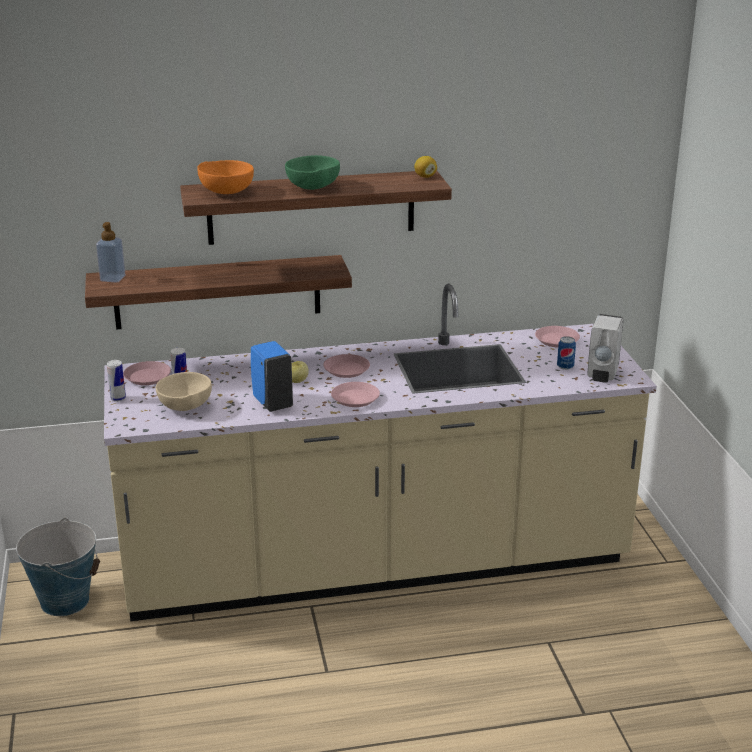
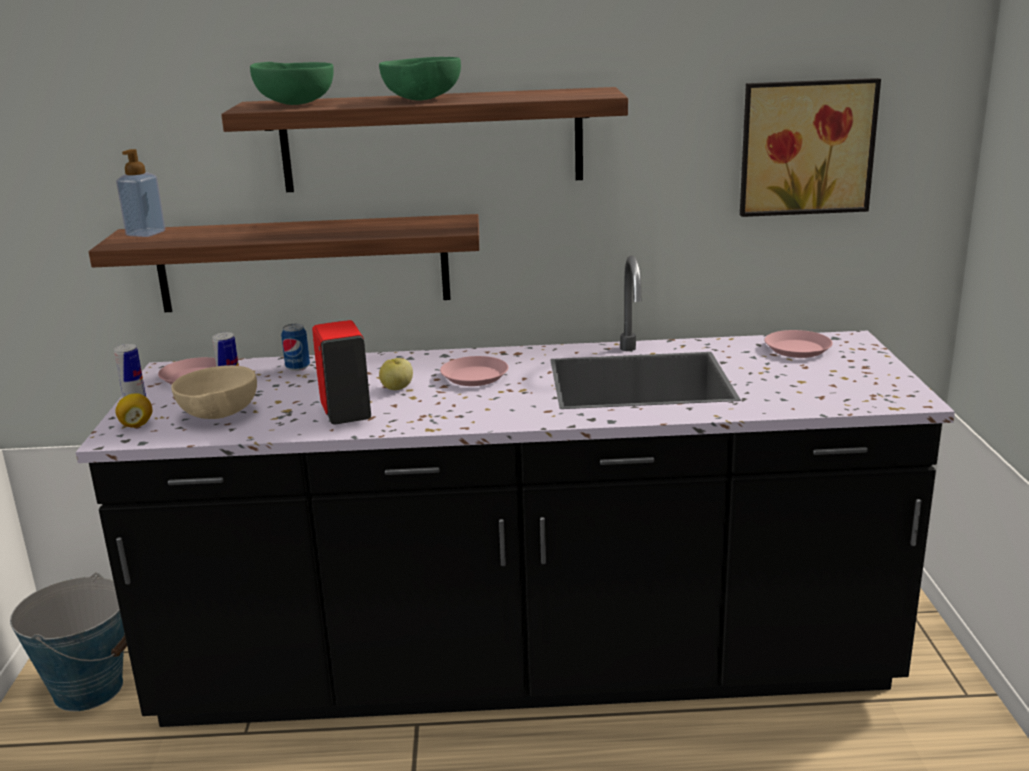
camera: 10 degrees right, 5 degrees down
beige counter [104,284,657,621] -> black counter [76,256,955,727]
orange bowl [197,160,254,194] -> green bowl [250,62,334,105]
blue soap dispenser [251,341,293,412] -> red soap dispenser [312,320,371,425]
pink plate [331,382,380,407] -> none
lemon [414,156,437,178] -> lemon moved to [115,393,152,428]
can [557,336,576,370] -> can moved to [281,324,310,371]
white soap dispenser [587,314,624,383] -> none
none -> picture [740,78,881,217]

